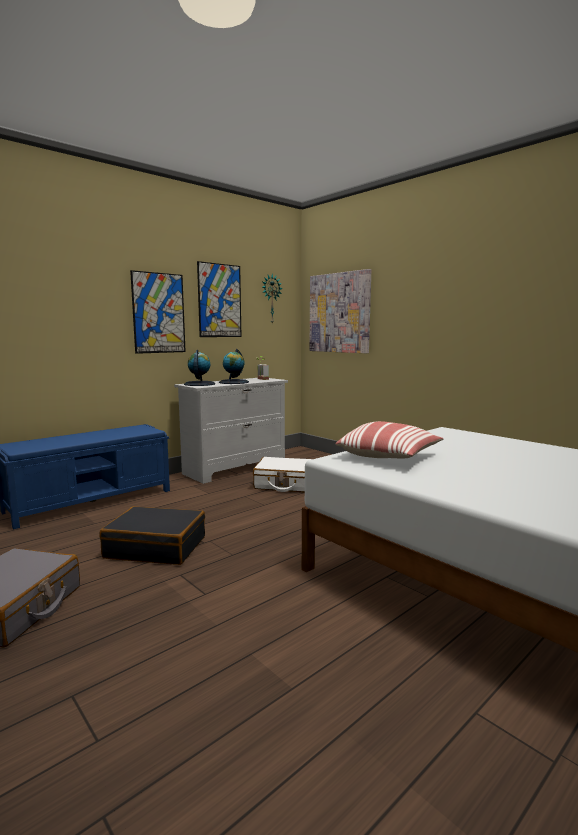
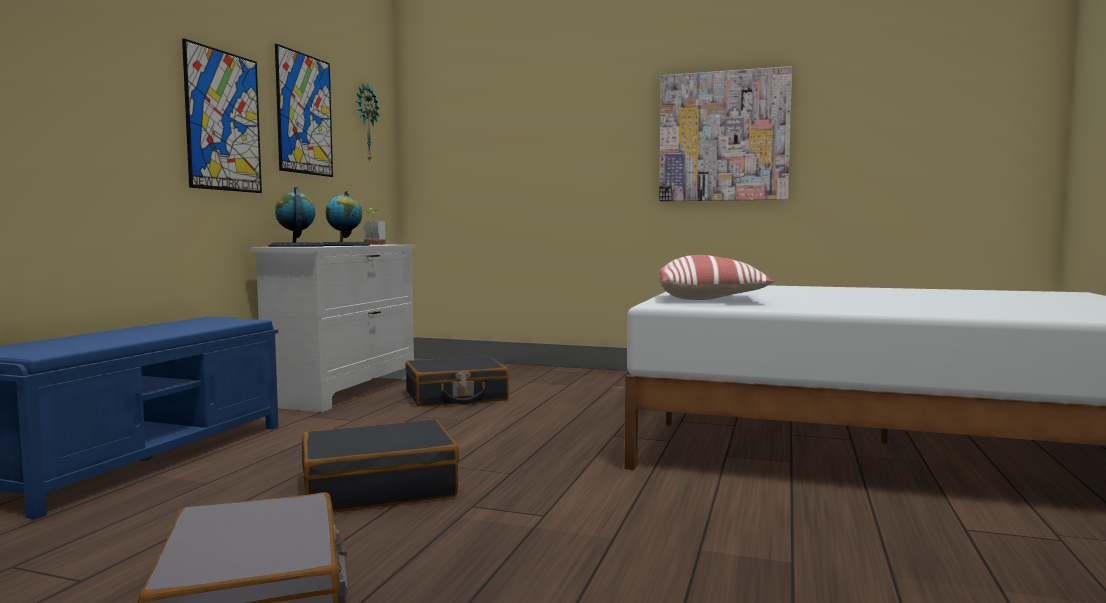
camera: 30 degrees left, 5 degrees down
white suitcase [253,457,312,493] -> black suitcase [405,356,509,406]
picture [309,269,371,353] -> picture moved to [659,66,792,202]

